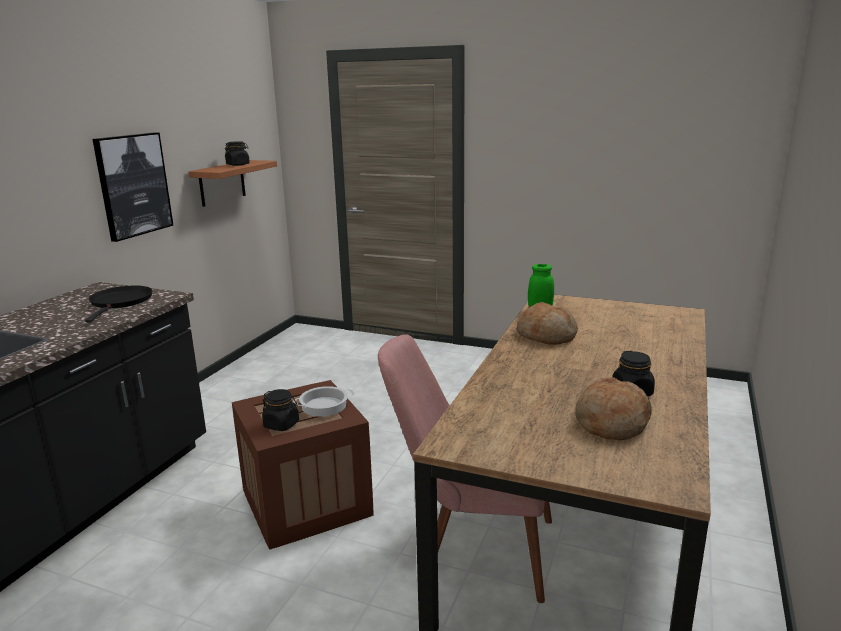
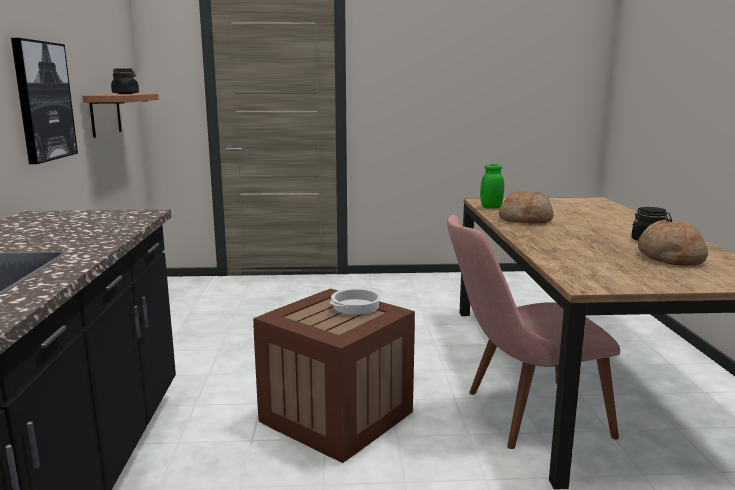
camera: 25 degrees left, 5 degrees down
black frying pan [85,286,152,323] -> none
black jar [262,389,299,431] -> none

